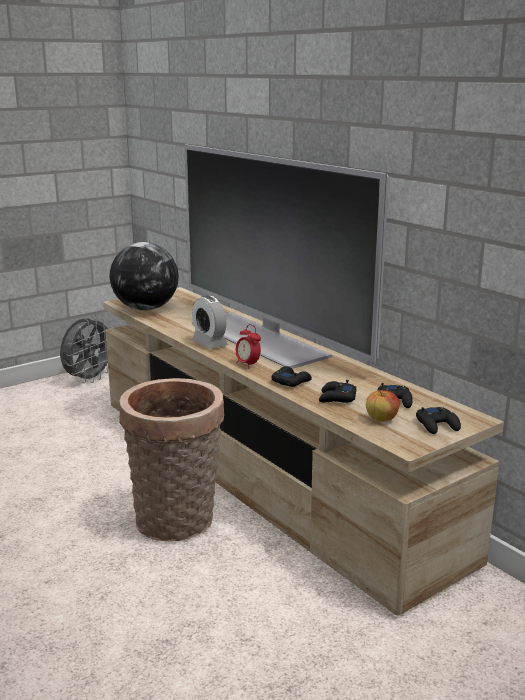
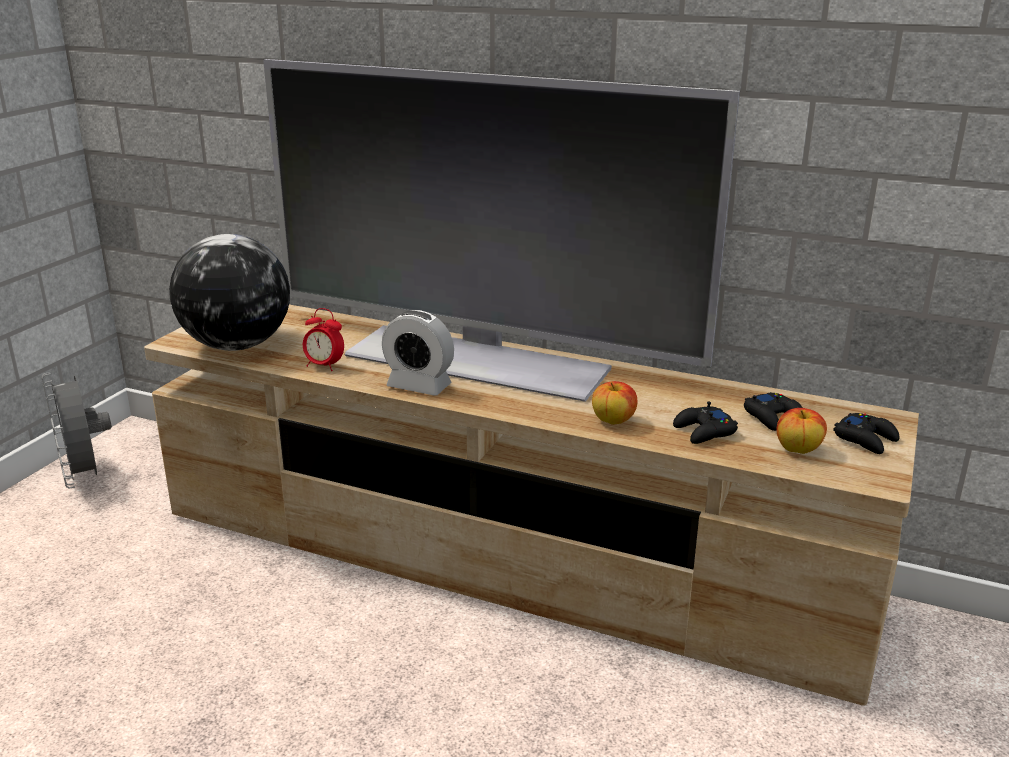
camera: 30 degrees left, 5 degrees up
grey fan [60,316,113,383] -> grey fan turned 150 degrees clockwise [42,372,112,488]
basket [119,378,224,542] -> none
alarm clock [236,324,261,369] -> alarm clock moved to [303,308,344,371]
black game controller [272,366,312,387] -> apple [592,381,637,425]

